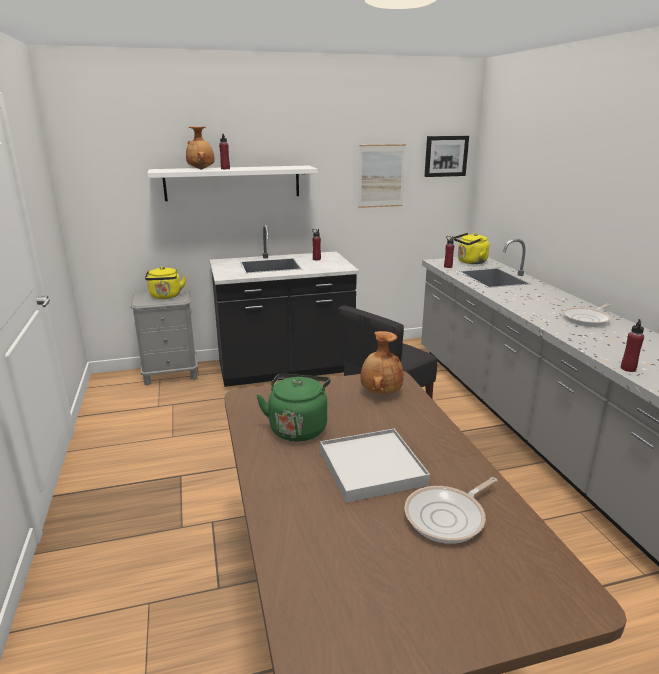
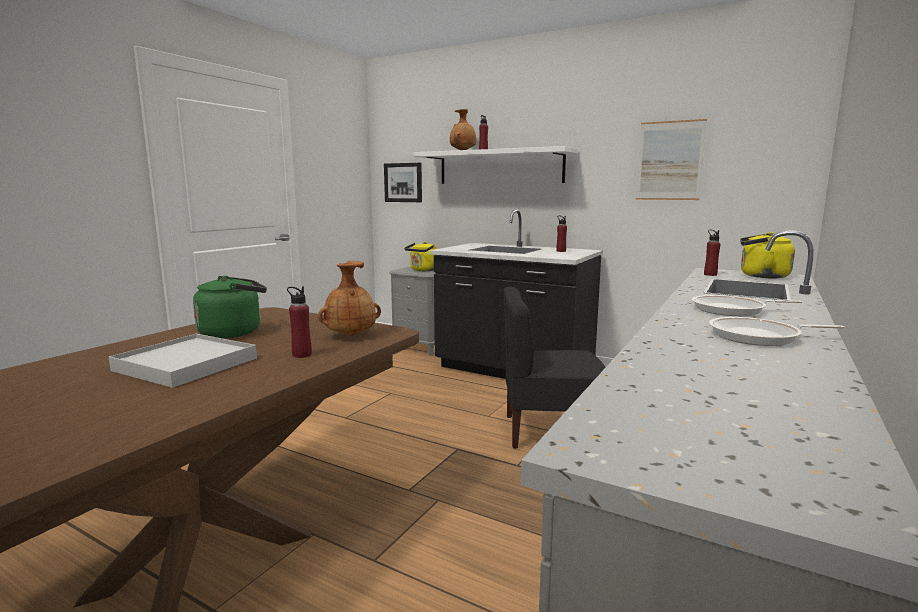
camera: 45 degrees right, 10 degrees down
frying pan [404,477,497,544] -> frying pan moved to [692,295,802,316]
picture [424,136,469,177] -> picture moved to [384,163,422,202]
red bottle [621,319,644,372] -> red bottle moved to [287,286,312,358]

